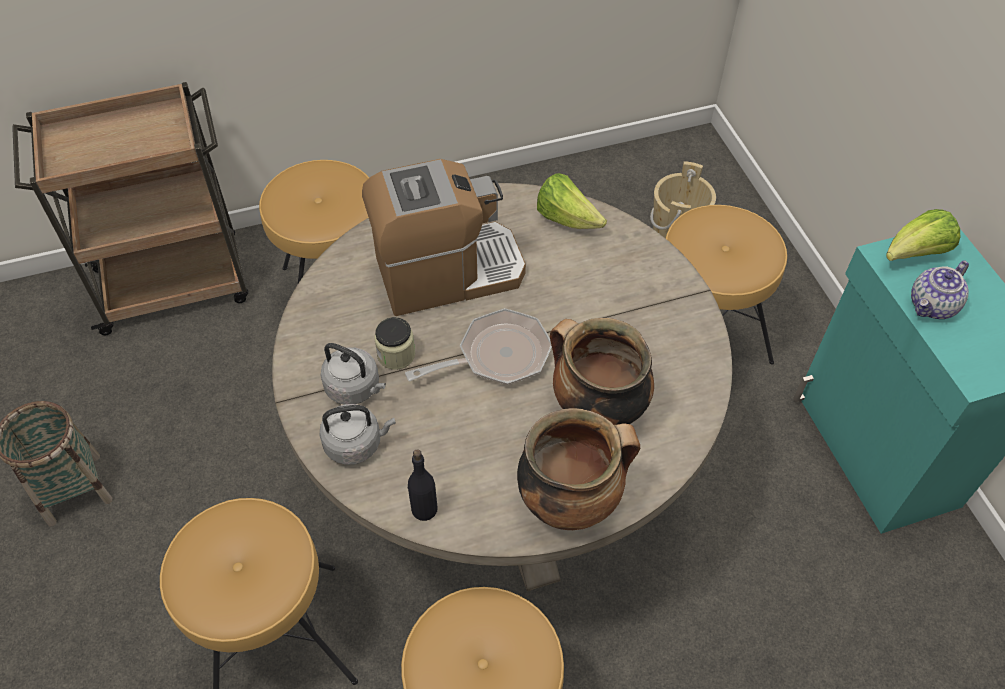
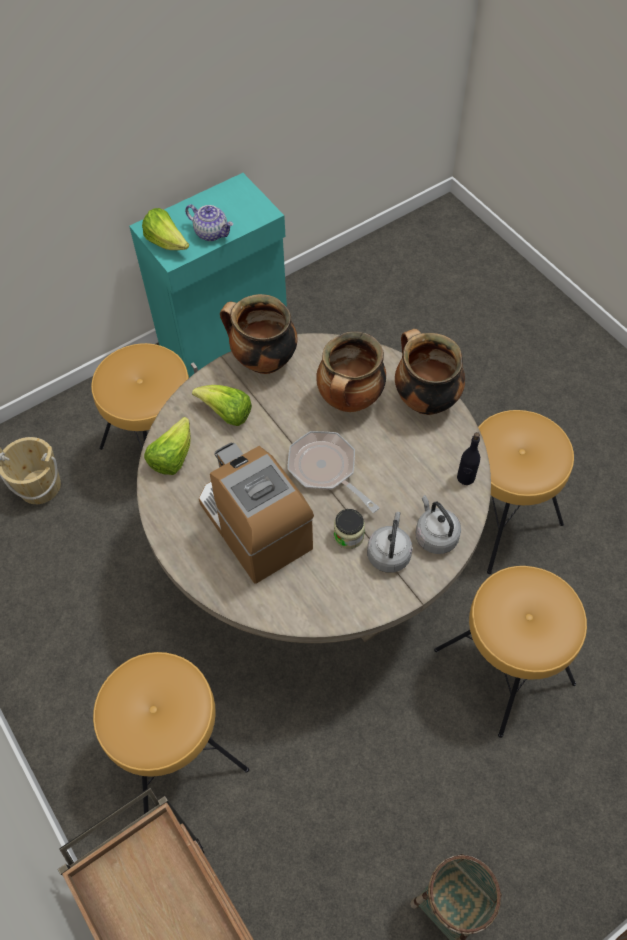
camera: 105 degrees left, 5 degrees up
none -> lettuce [192,385,252,426]
none -> cooking pot [220,294,298,374]

